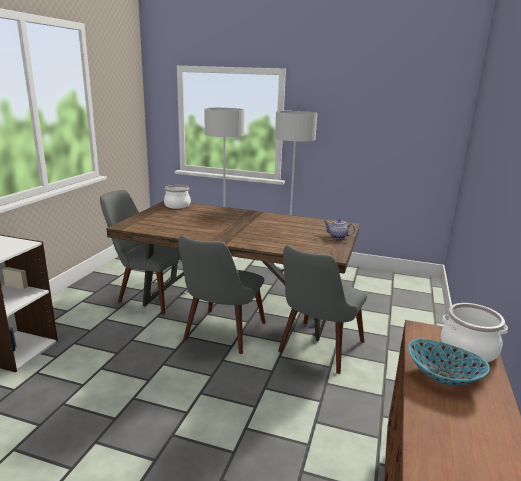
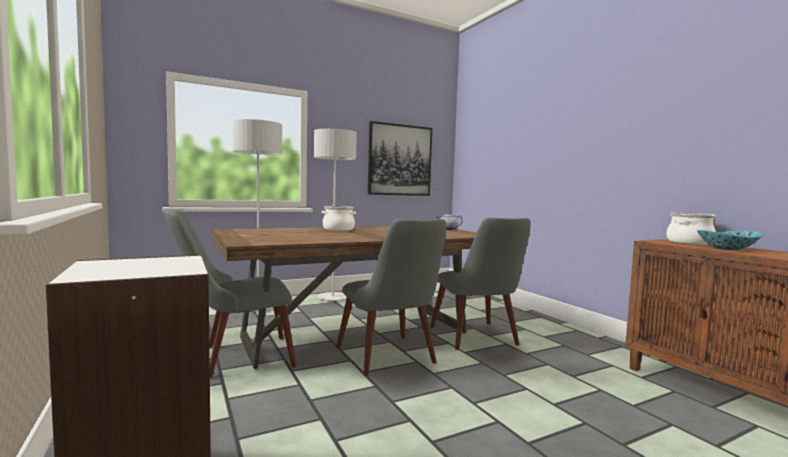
camera: 45 degrees left, 15 degrees down
cooking pot [164,185,191,209] -> cooking pot moved to [322,206,356,231]
none -> picture [368,121,432,196]

